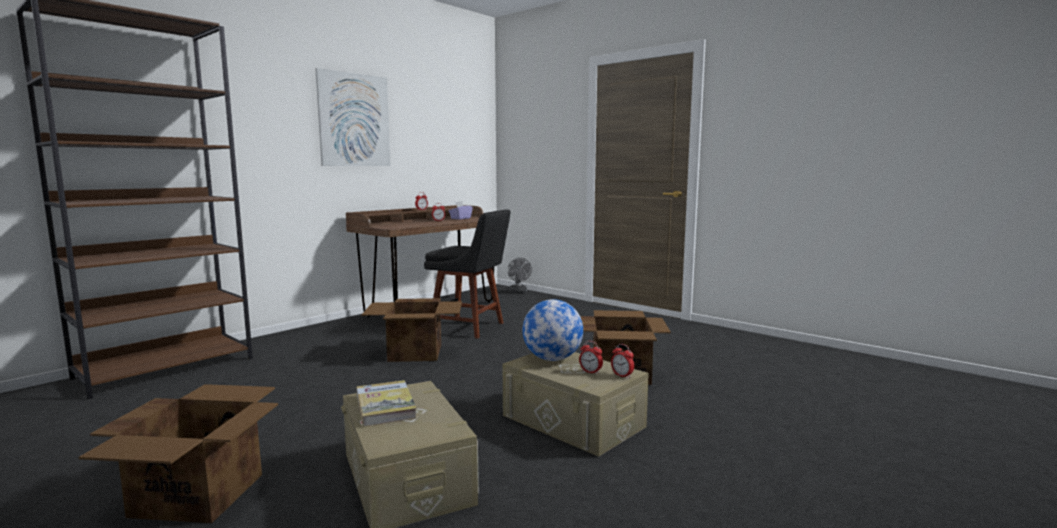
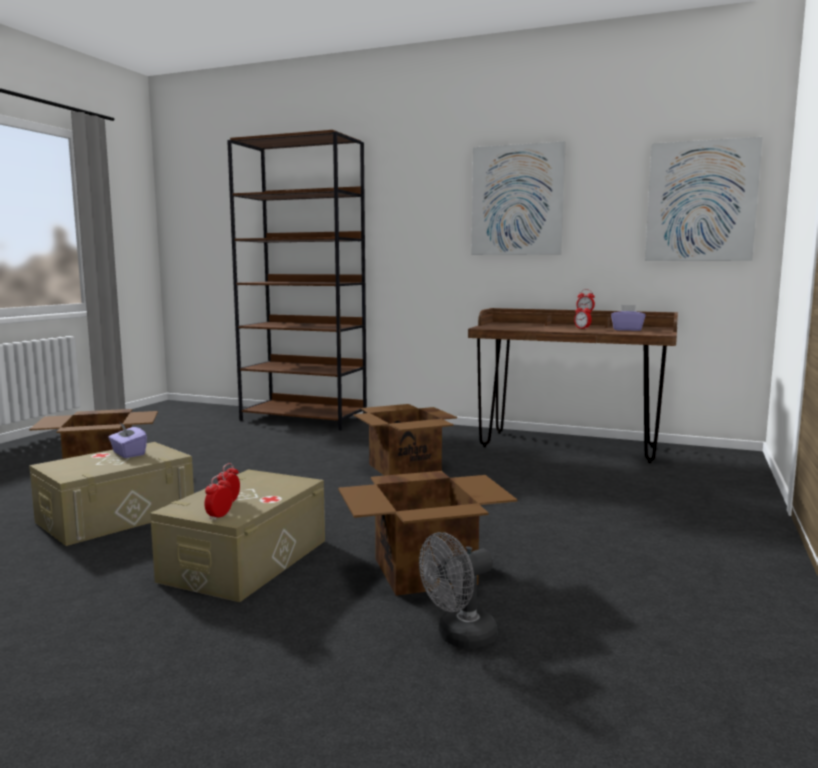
camera: 70 degrees right, 0 degrees up
book [357,380,417,427] -> purple tissue box [108,423,147,458]
black chair [424,209,511,339] -> none
grey fan [508,258,532,293] -> grey fan moved to [419,532,497,648]
globe [522,299,583,361] -> none
none -> picture [645,137,763,261]

